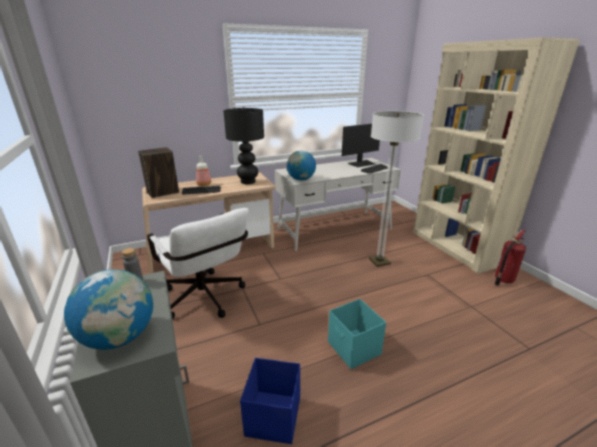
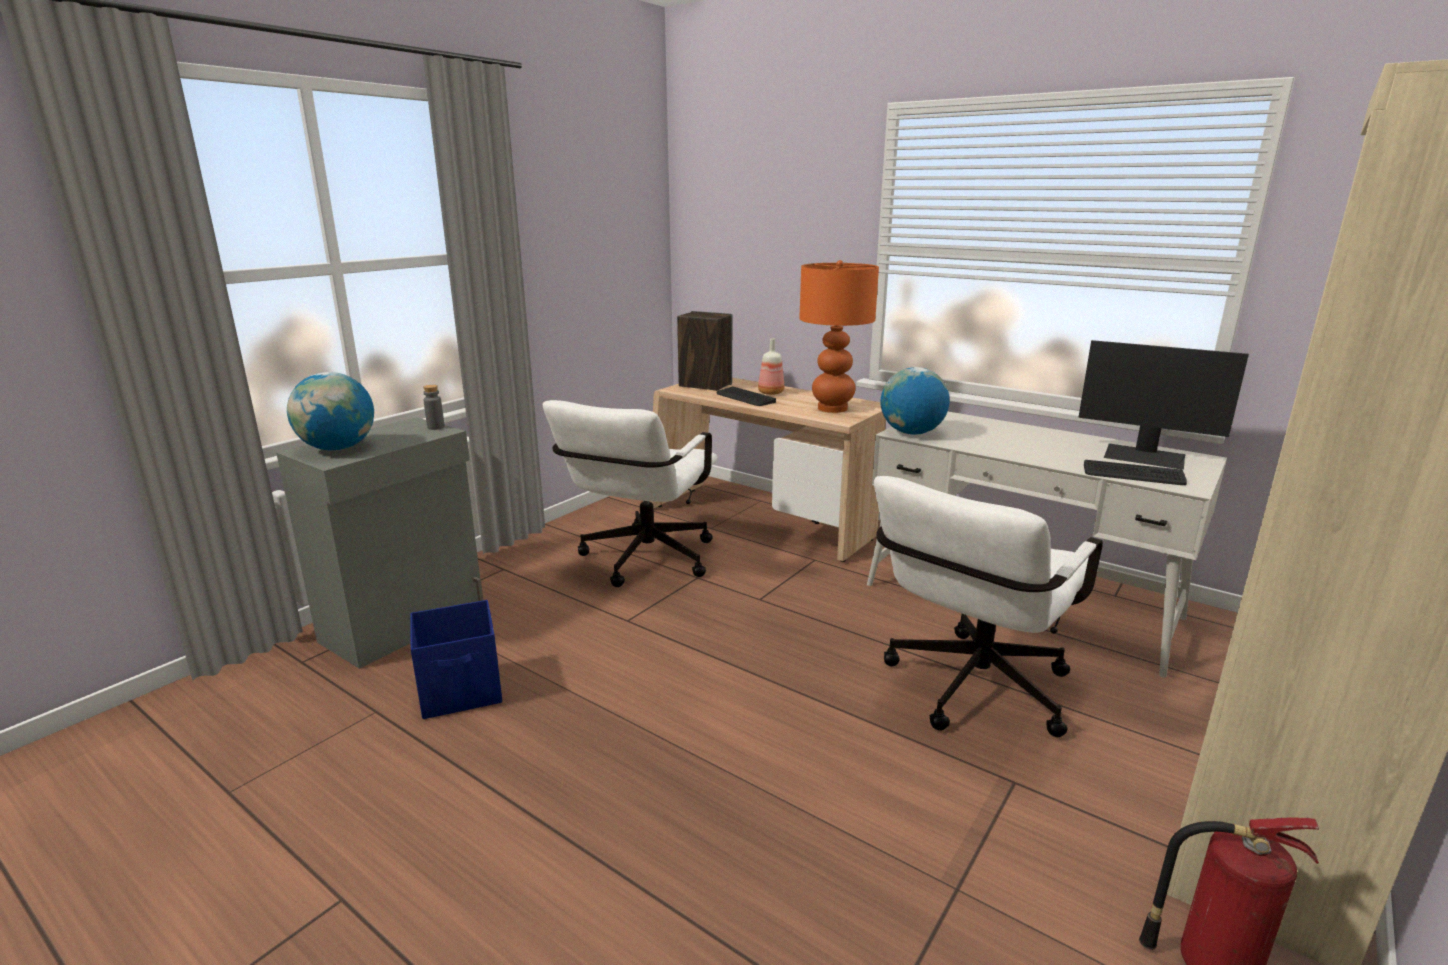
camera: 60 degrees right, 5 degrees down
black table lamp [223,107,264,184] -> orange table lamp [799,260,879,413]
turquoise storage box [328,299,386,369] -> none
floor lamp [369,111,424,267] -> white office chair [874,476,1103,737]

